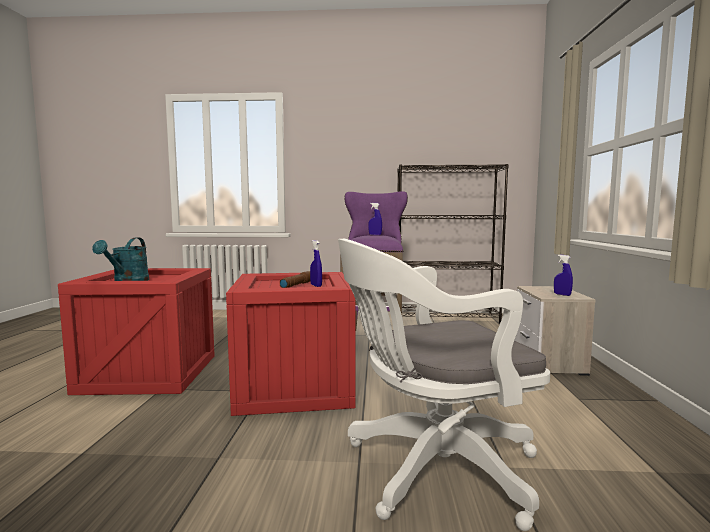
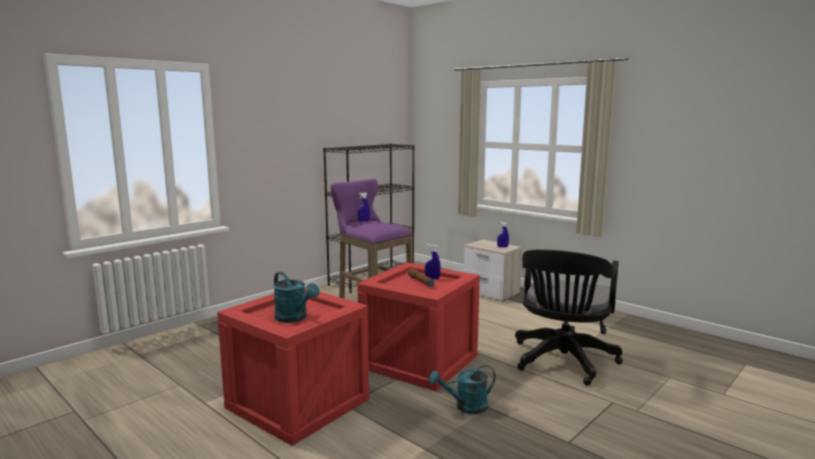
camera: 50 degrees left, 5 degrees up
white office chair [338,239,550,531] -> black office chair [515,249,623,386]
none -> turquoise watering can [429,365,495,414]

